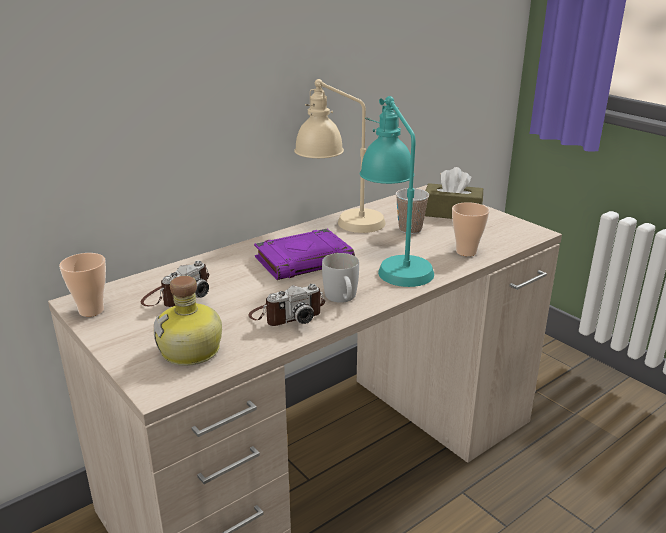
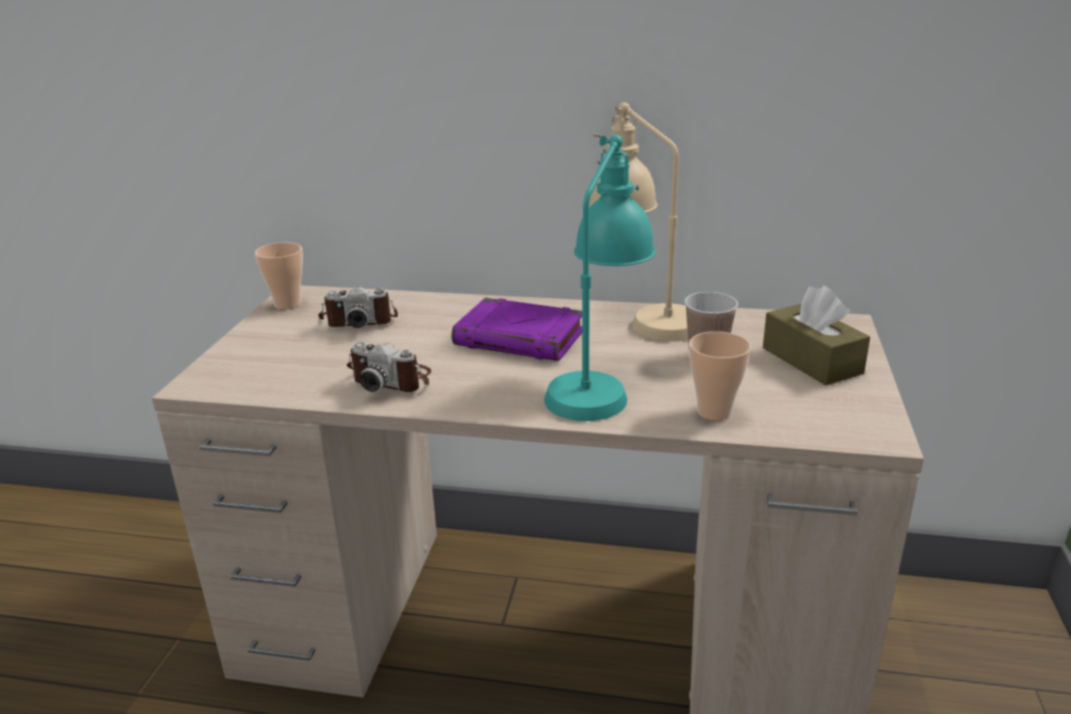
camera: 50 degrees right, 0 degrees up
bottle [154,276,222,366] -> none
white mug [322,253,359,303] -> none

